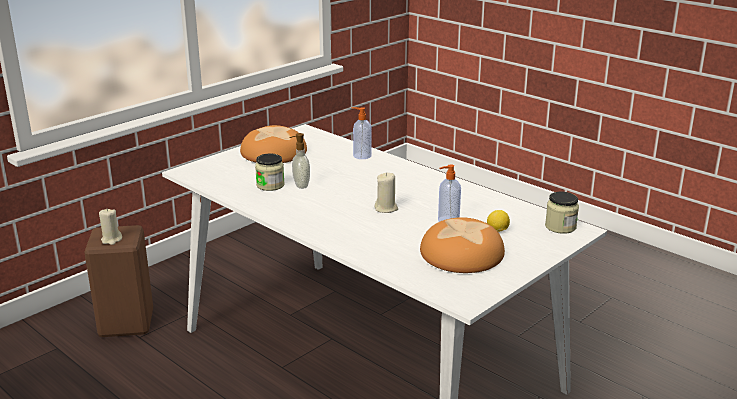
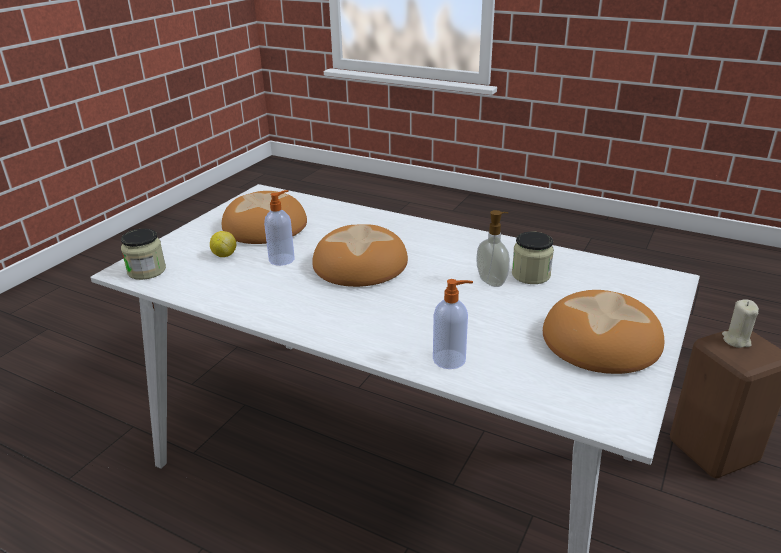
camera: 165 degrees right, 5 degrees up
beige candle [375,172,398,213] -> bread [312,224,408,287]

